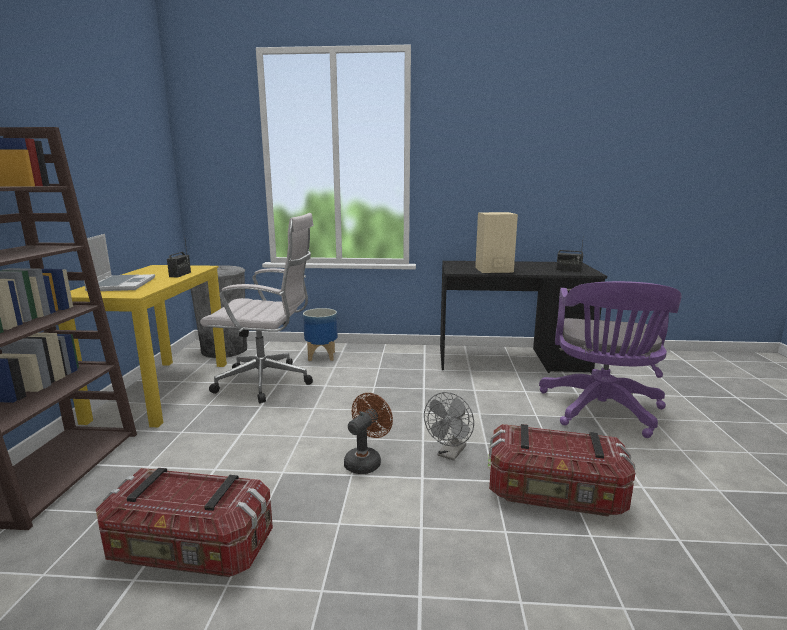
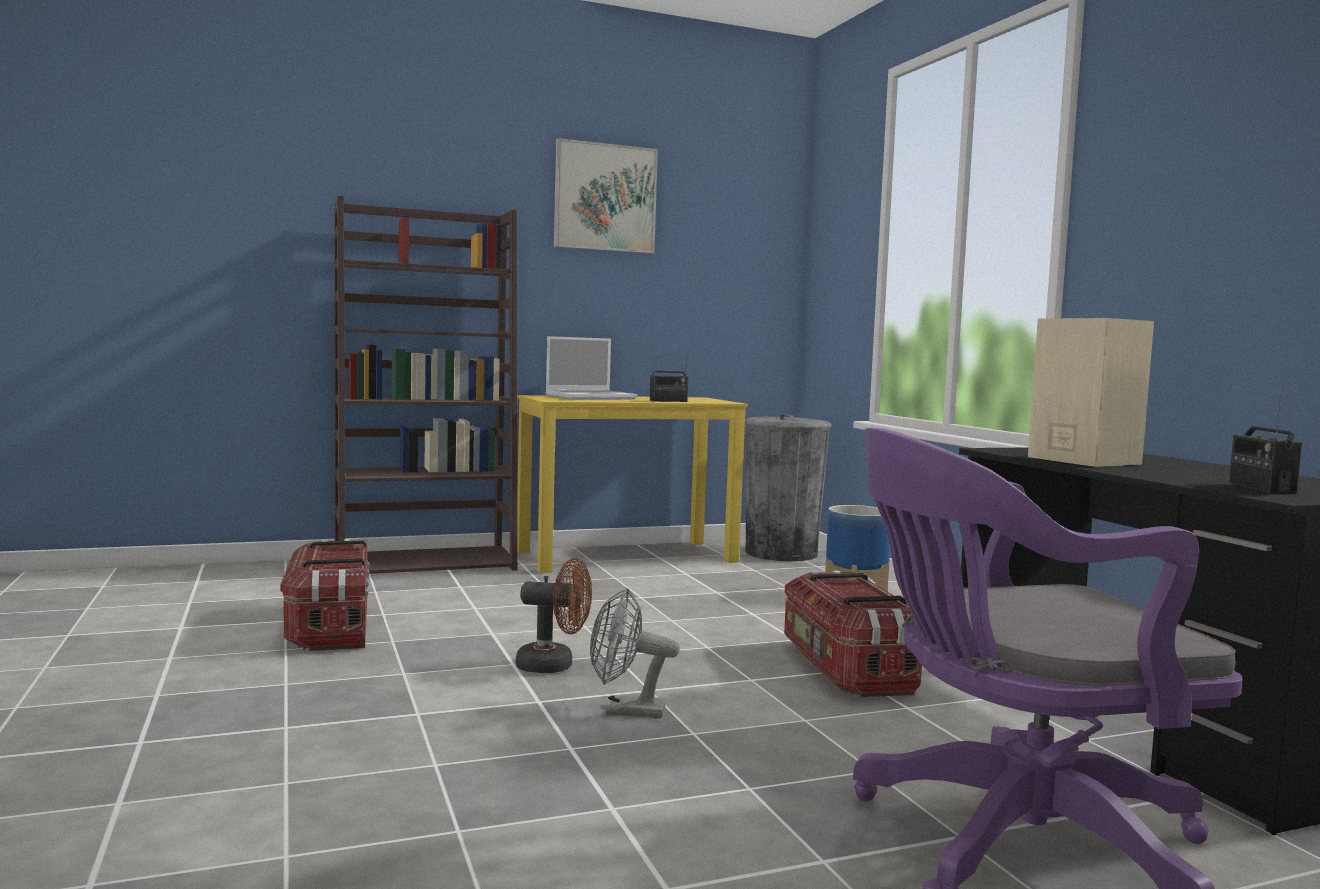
camera: 65 degrees right, 10 degrees down
white office chair [200,213,314,403] -> none
storage box [488,424,636,516] -> storage box moved to [784,571,922,697]
none -> picture [554,138,658,254]

